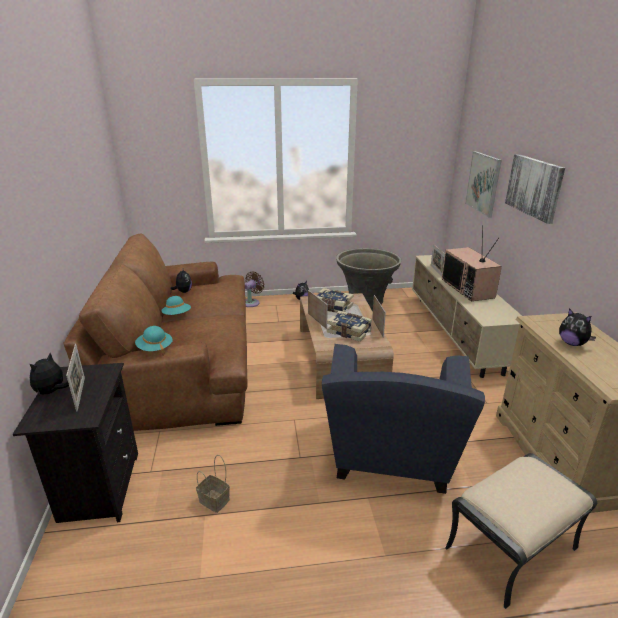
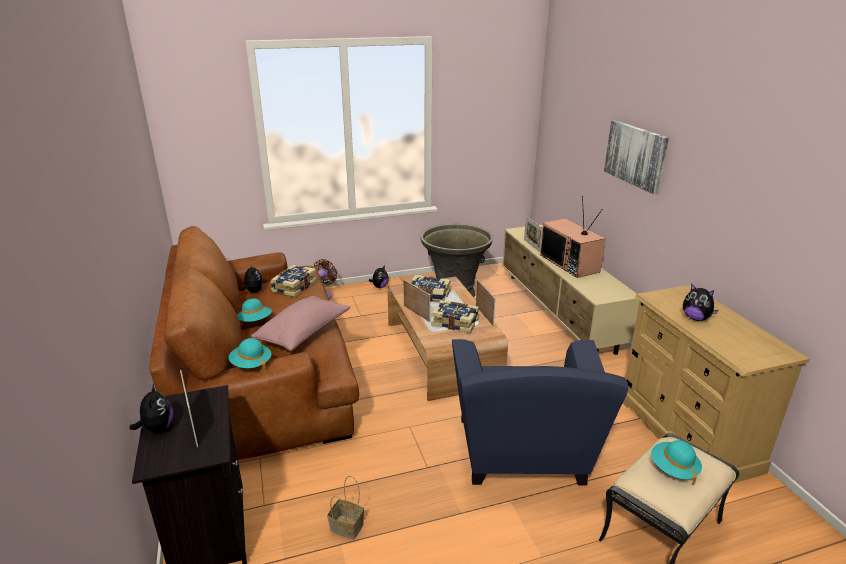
camera: 10 degrees left, 0 degrees up
plush toy [30,353,69,395] -> plush toy turned 150 degrees clockwise [130,384,173,432]
picture [465,151,502,217] -> none
none -> pink pillow [251,296,350,351]
none -> book [270,265,317,297]
none -> turquoise hat [651,440,702,485]

